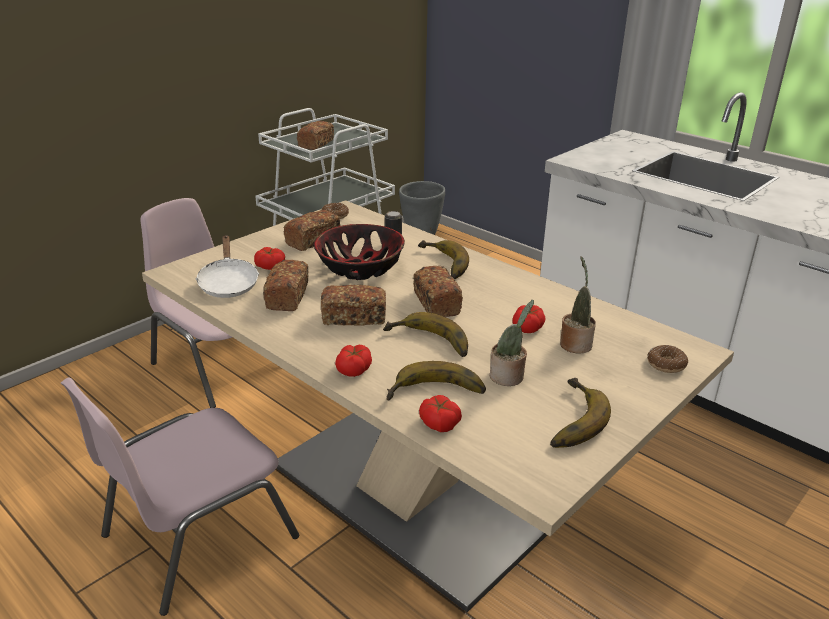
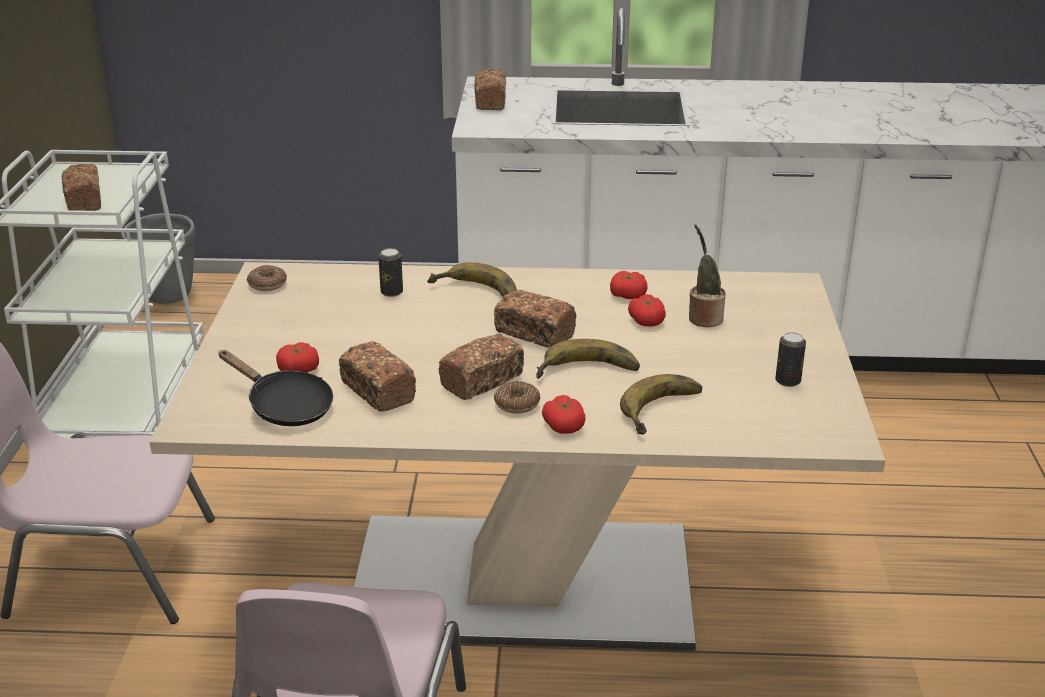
camera: 40 degrees left, 0 degrees up
white frying pan [195,235,259,298] -> black frying pan [218,350,333,426]
bread [284,210,340,251] -> bread moved to [474,69,506,110]
bowl [314,224,405,280] -> none
tomato [419,395,462,432] -> tomato moved to [610,271,648,299]
potted plant [490,300,534,386] -> none
banana [550,378,611,448] -> can [775,332,806,387]
donut [647,345,688,373] -> donut moved to [494,381,540,414]

